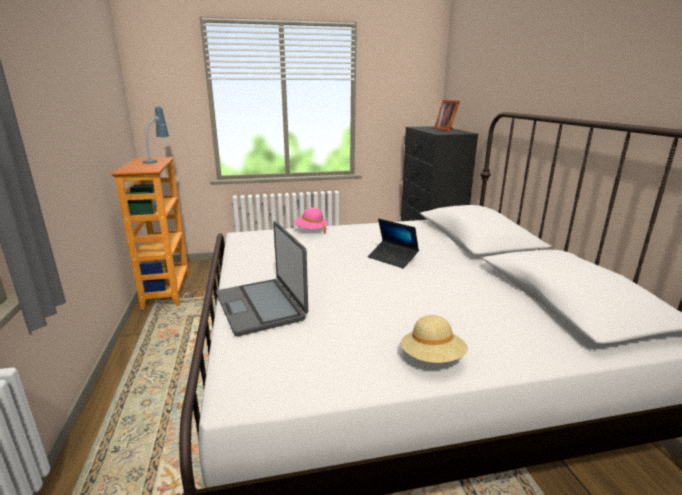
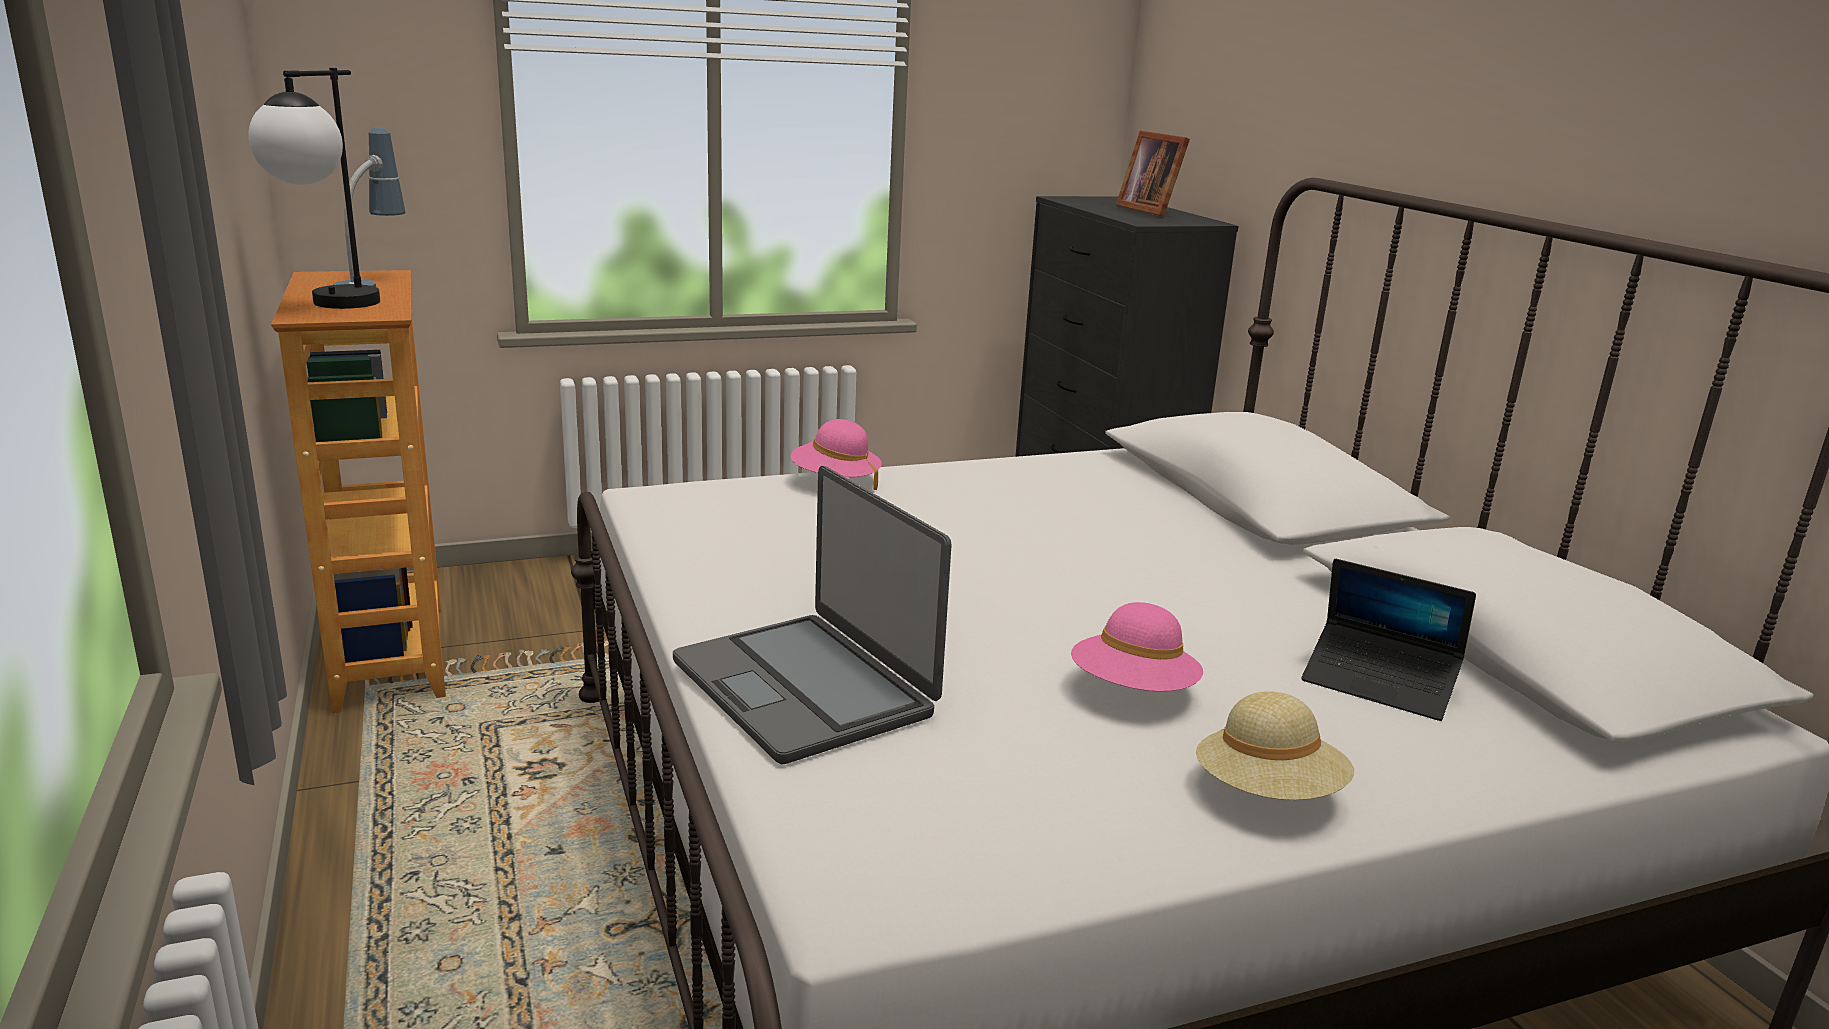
camera: 10 degrees left, 0 degrees up
laptop [368,219,419,268] -> laptop moved to [1302,559,1476,721]
none -> table lamp [248,68,380,309]
none -> pink hat [1071,602,1203,692]

